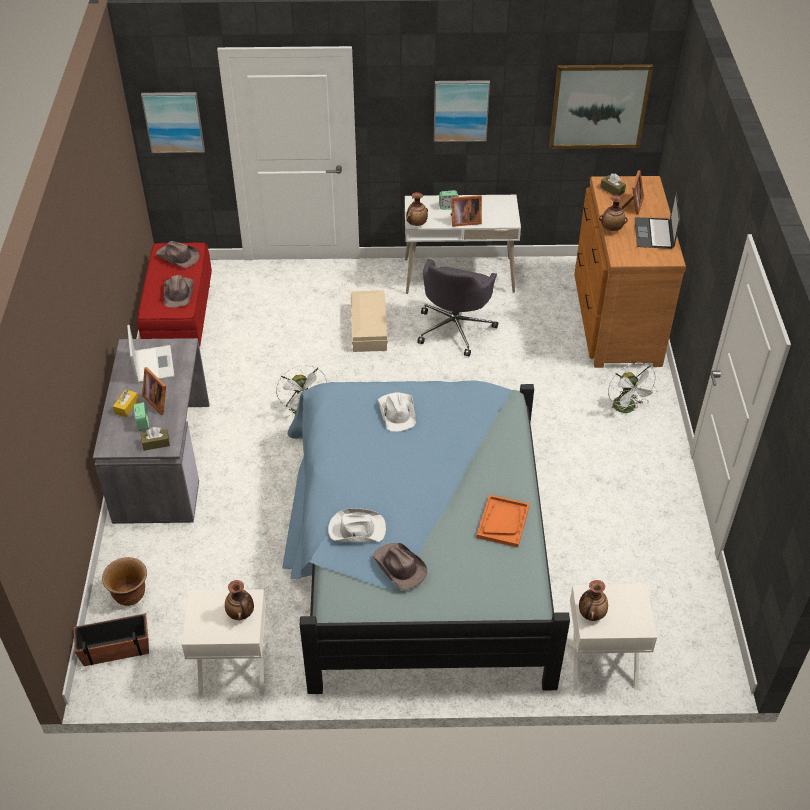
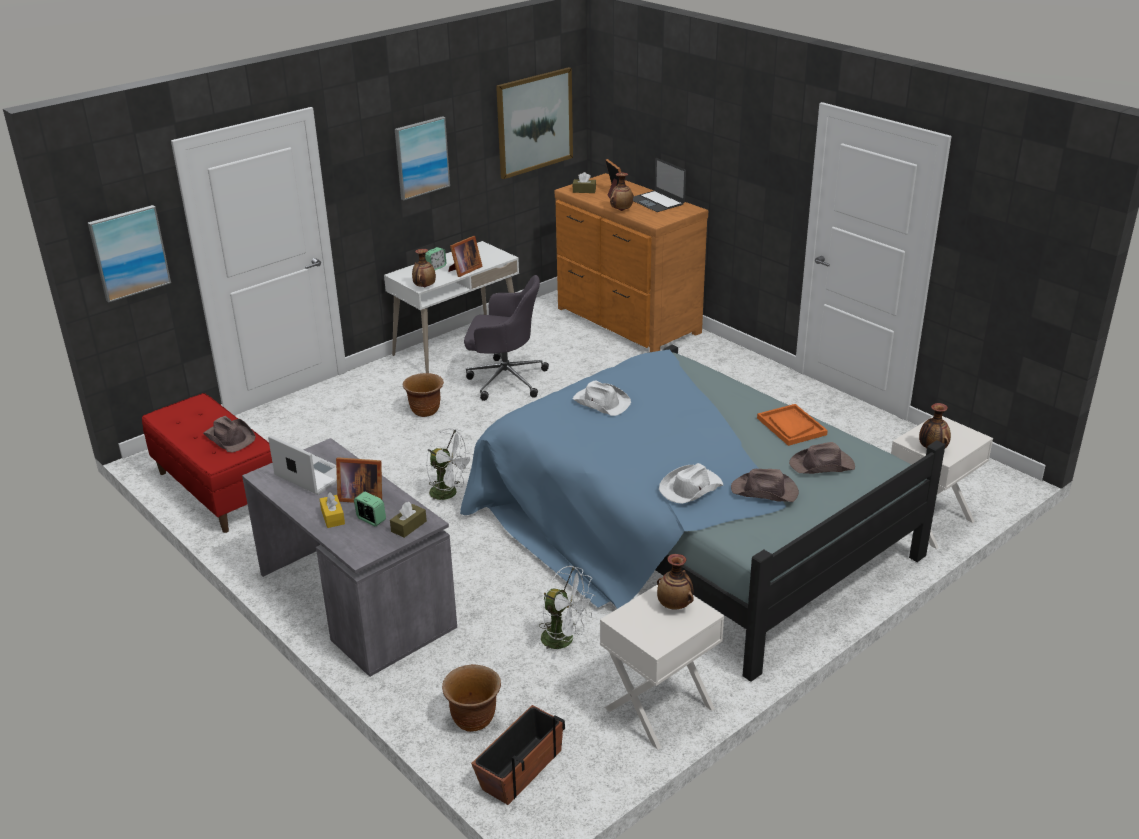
camera: 40 degrees left, 15 degrees down
brown hat [156,241,200,268] -> brown hat moved to [789,442,855,474]
beige storage box [351,290,388,352] -> brown planter [403,373,444,417]
grey office chair [417,259,498,357] -> grey office chair turned 60 degrees counterclockwise [464,275,549,401]
white fan [608,363,659,416] -> white fan moved to [539,565,595,659]

